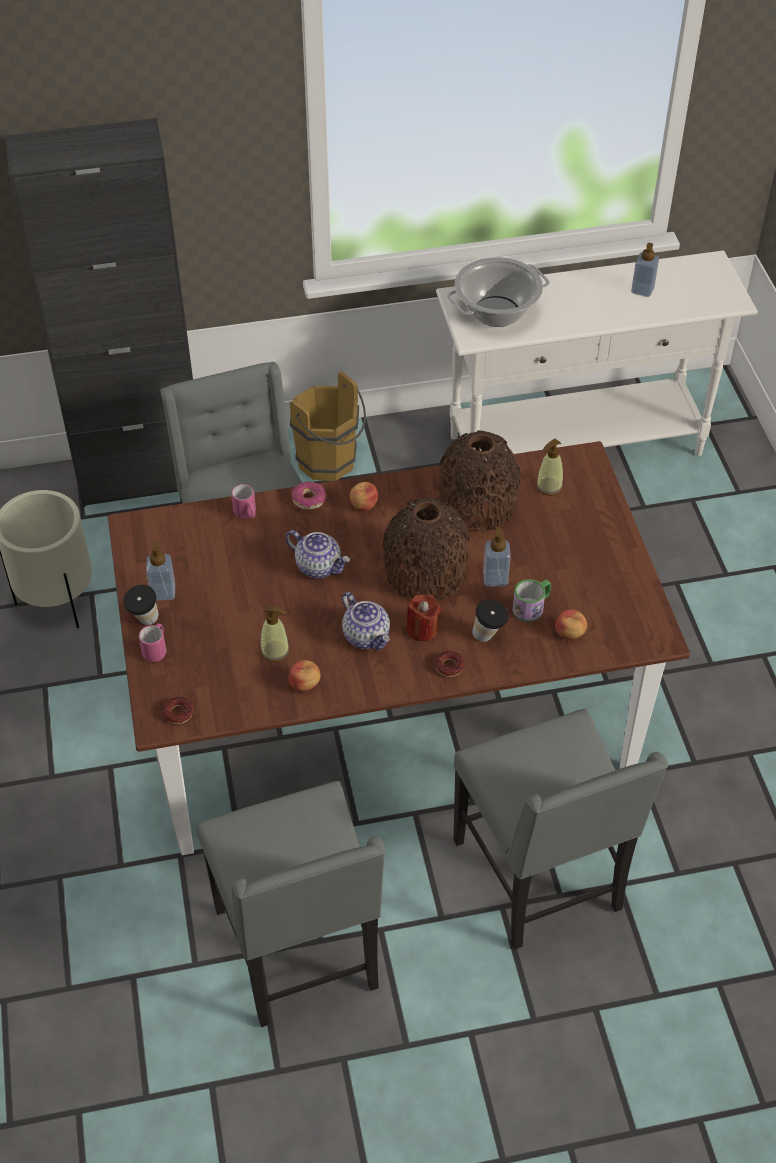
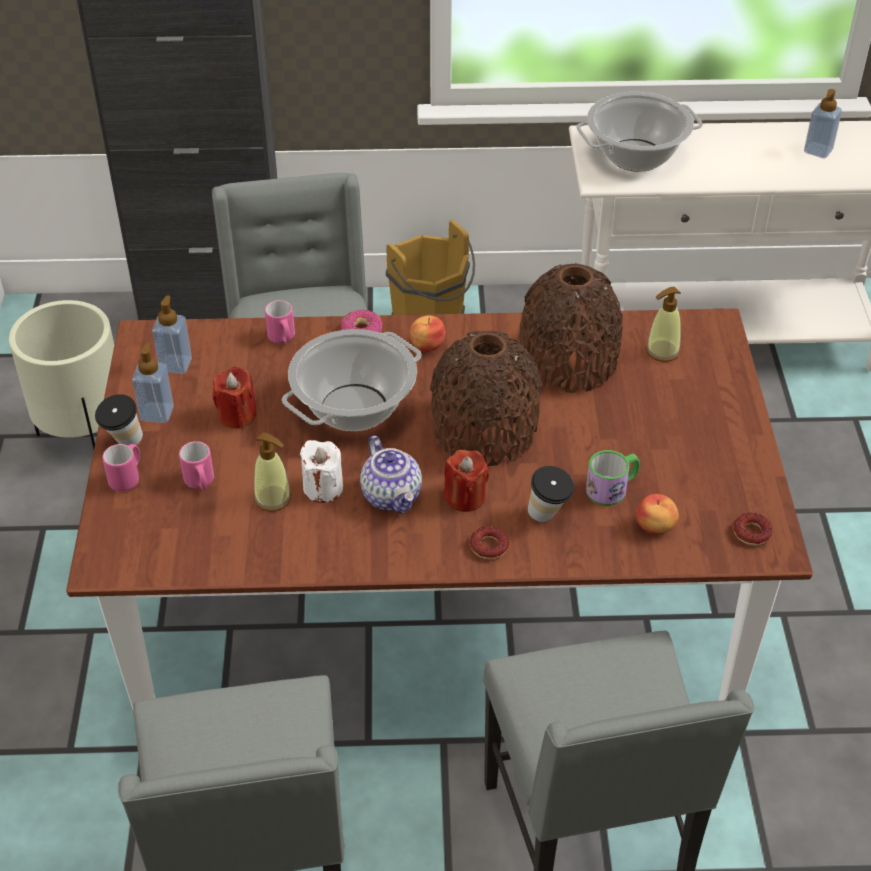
camera: 10 degrees right, 5 degrees down
donut [163,697,194,724] -> donut moved to [733,513,773,545]
teapot [285,530,350,578] -> cooking pot [282,329,422,431]
apple [288,660,321,692] -> none
soap dispenser [483,527,511,587] -> soap dispenser moved to [152,295,192,374]
none -> pink mug [179,441,214,490]
none -> red candle [213,366,256,428]
none -> white candle [300,440,343,503]

